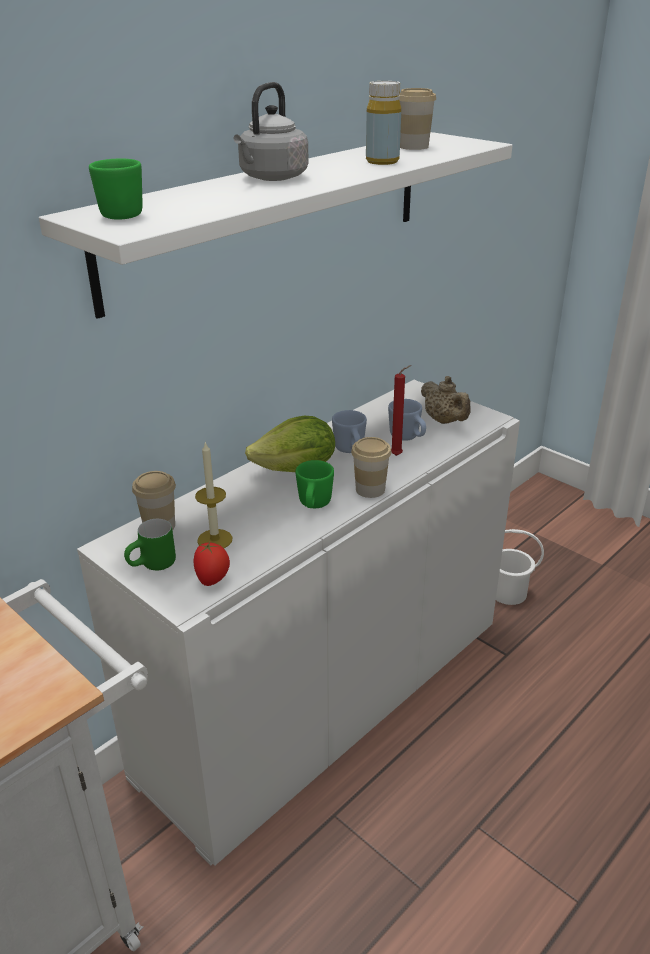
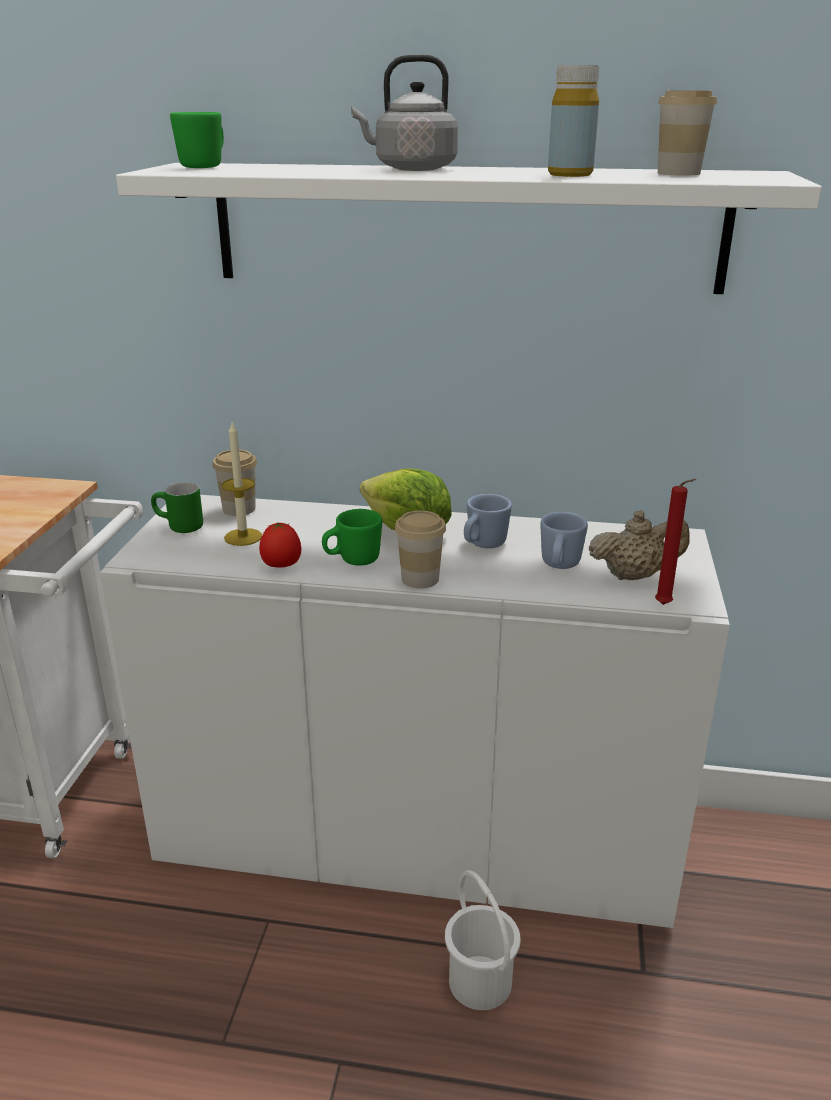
camera: 55 degrees right, 5 degrees down
tomato [194,542,230,586] -> tomato moved to [259,522,301,567]
red candle [391,365,411,456] -> red candle moved to [655,479,696,605]
beige teapot [421,376,471,424] -> beige teapot turned 120 degrees counterclockwise [589,510,690,580]
white bucket [496,529,544,605] -> white bucket moved to [445,870,521,1010]

